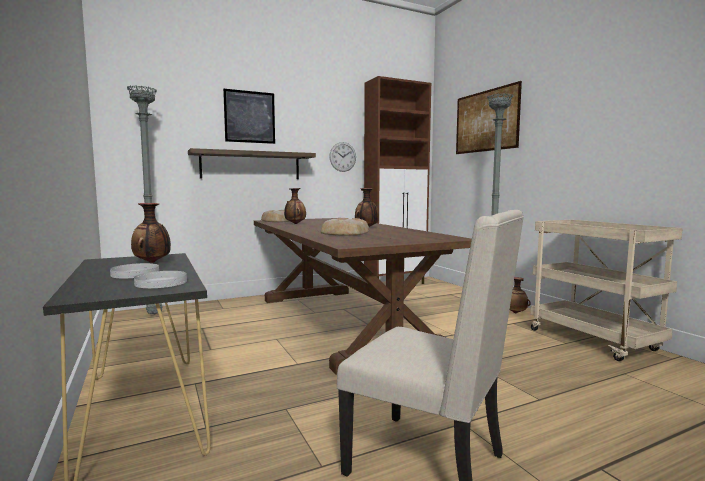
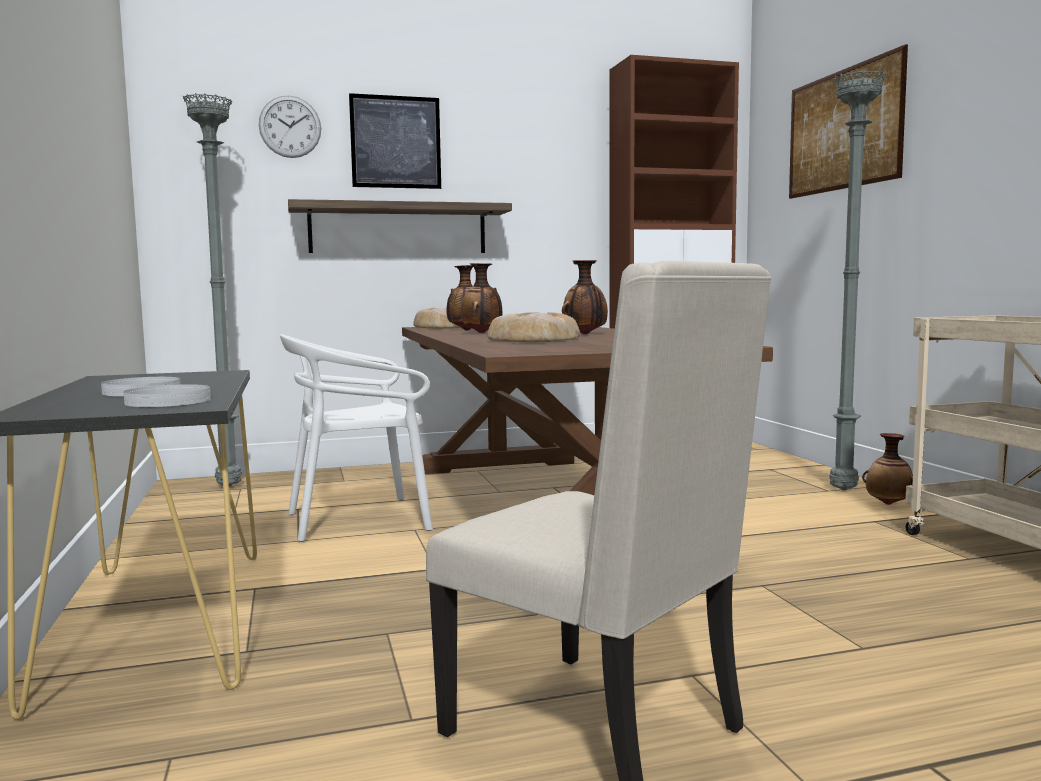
camera: 10 degrees right, 0 degrees up
vase [131,203,171,263] -> vase moved to [461,263,502,333]
wall clock [329,142,356,172] -> wall clock moved to [259,95,321,158]
none -> white chair [280,334,433,542]

